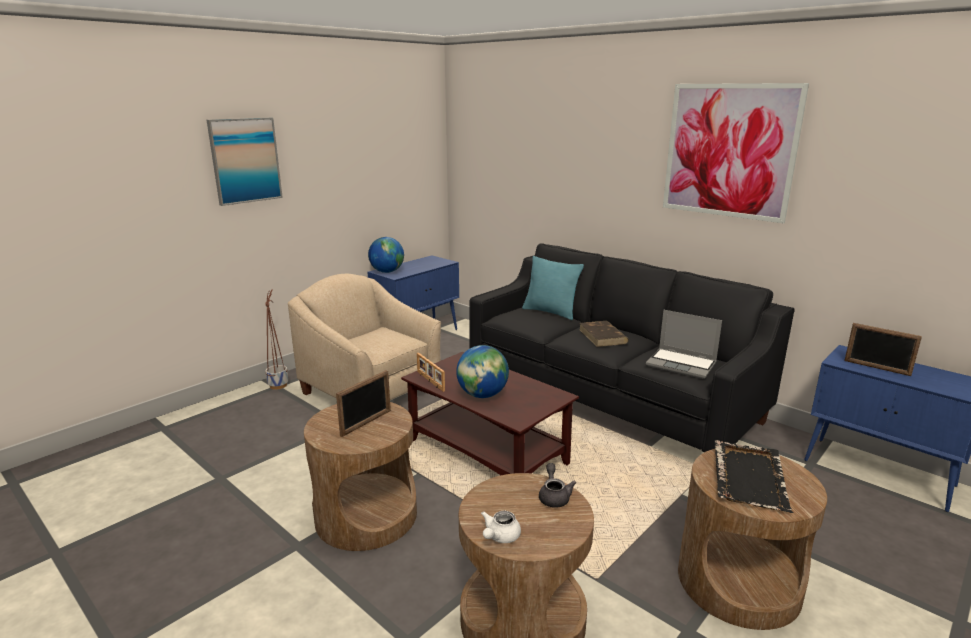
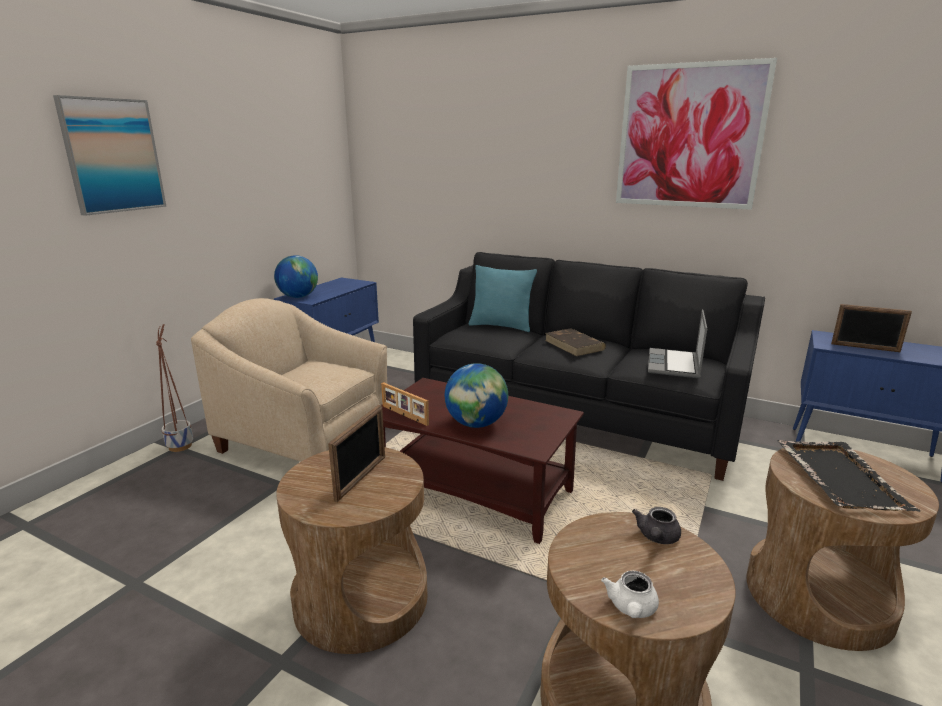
camera: 15 degrees left, 0 degrees up
grey teapot [539,463,576,508] -> grey teapot turned 135 degrees counterclockwise [632,507,681,544]
laptop [646,310,722,379] -> laptop turned 90 degrees clockwise [648,309,707,378]

